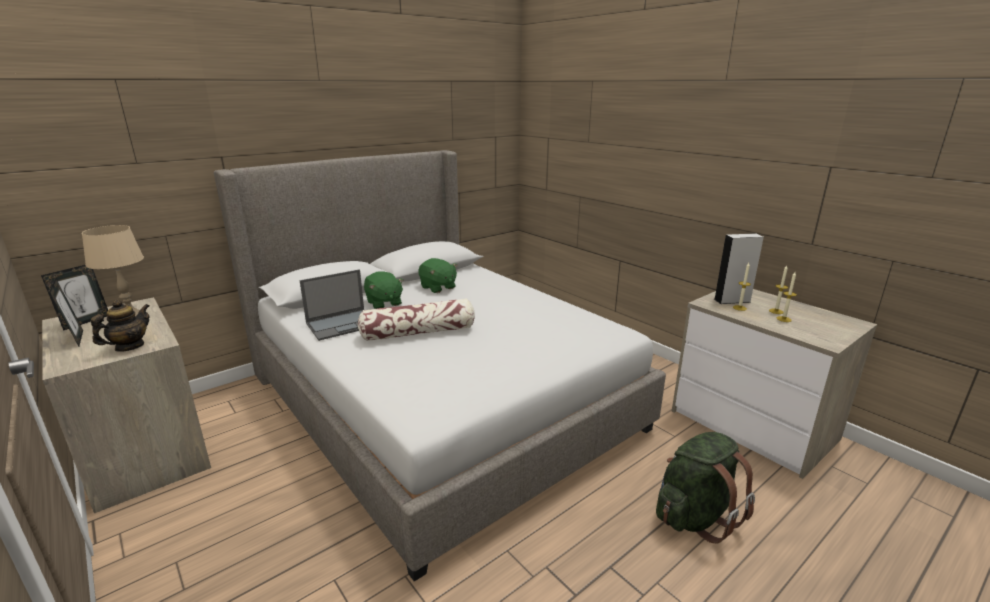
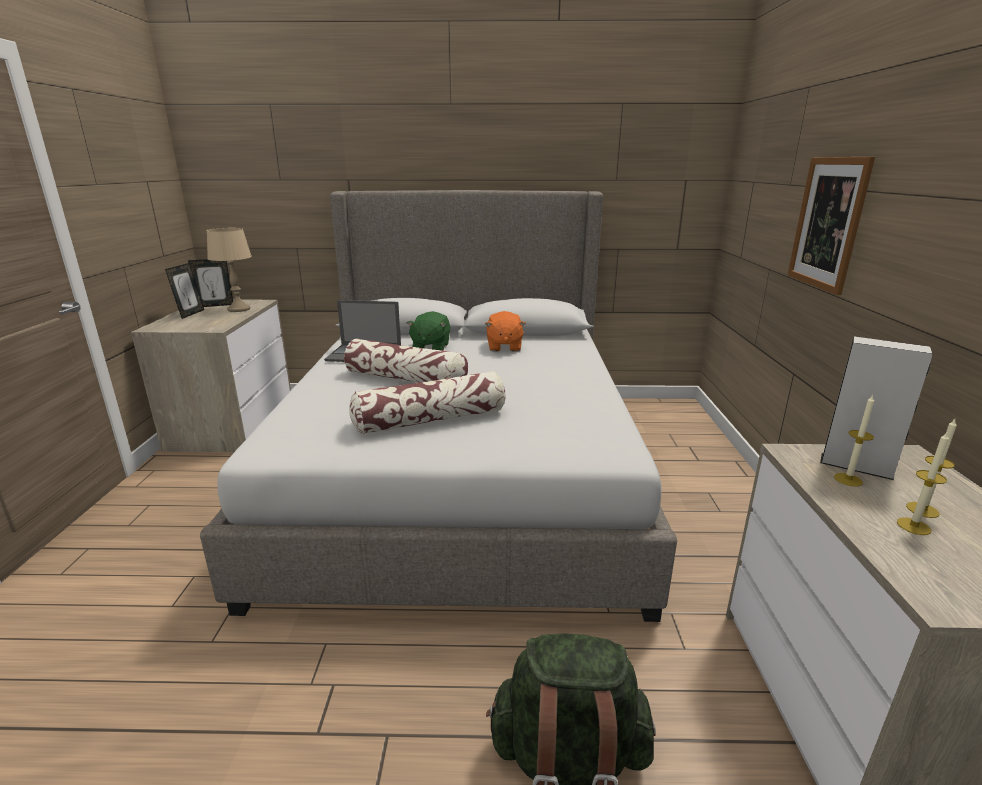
camera: 40 degrees right, 0 degrees up
teapot [91,300,150,352] -> none
green plush toy [418,258,457,293] -> orange plush toy [485,311,526,352]
none -> pillow [349,371,505,434]
none -> picture [787,157,875,295]

